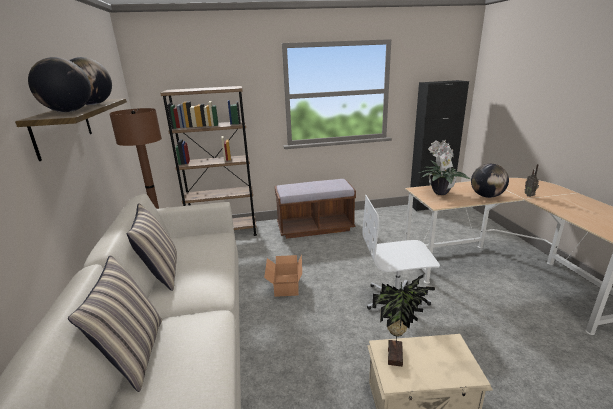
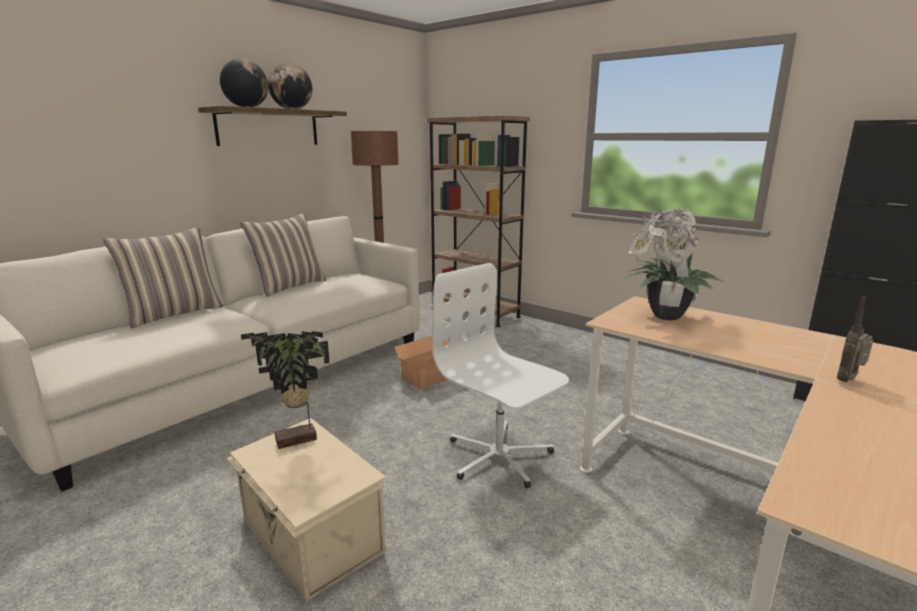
camera: 50 degrees right, 5 degrees down
brown bench [275,179,356,239] -> none
globe [471,164,509,198] -> none

